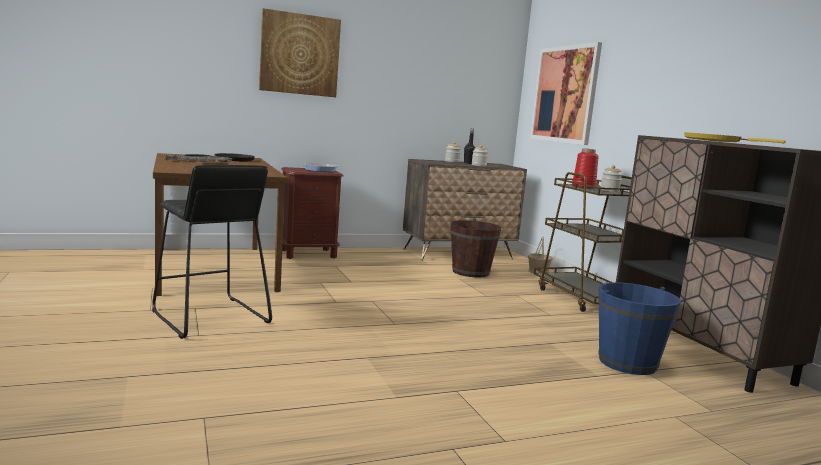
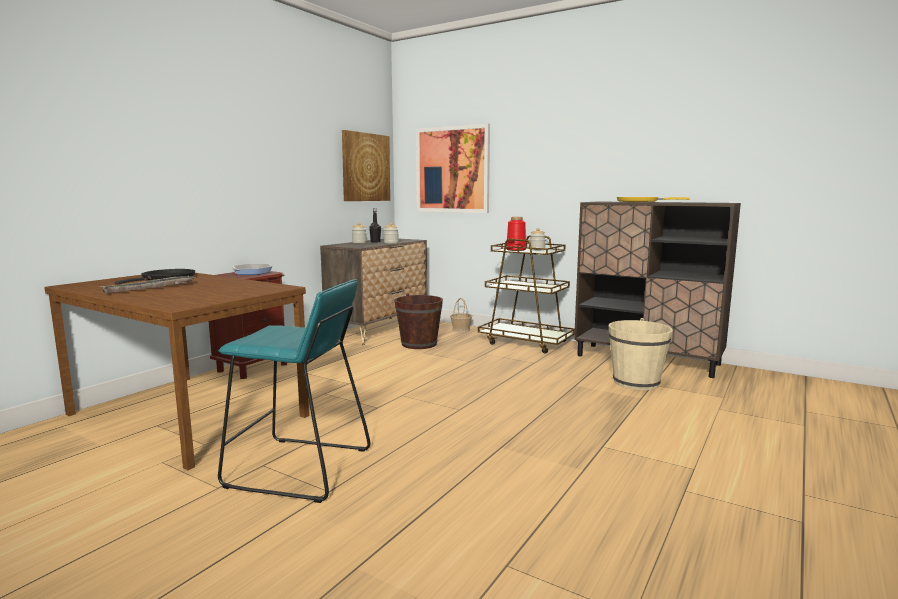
camera: 35 degrees left, 0 degrees up
black stool [152,165,272,339] -> turquoise stool [218,279,370,503]
picture [259,8,341,97] -> picture moved to [342,130,390,201]
blue bucket [598,282,681,375] -> beige bucket [608,318,673,390]

